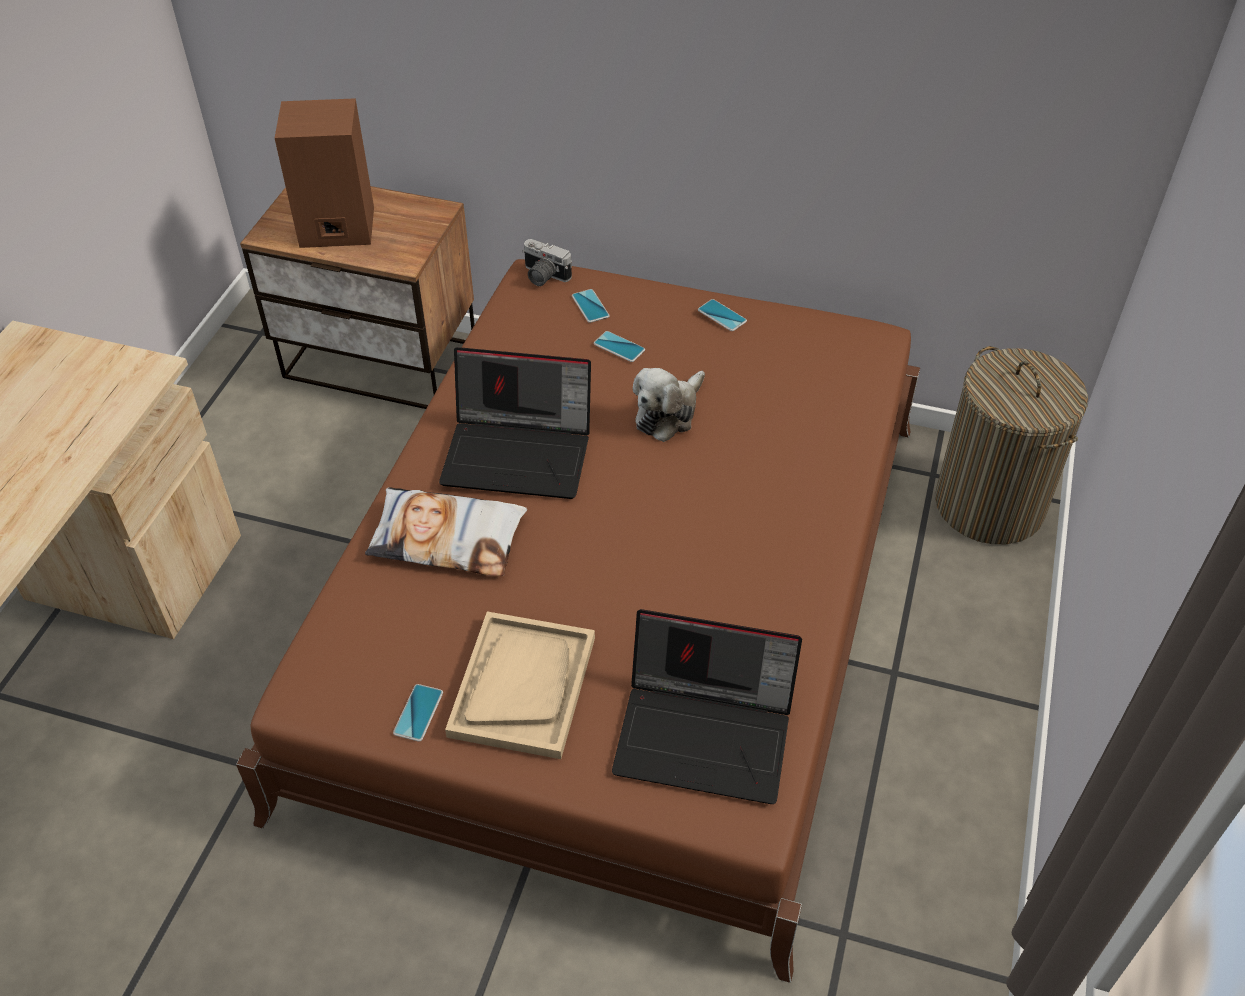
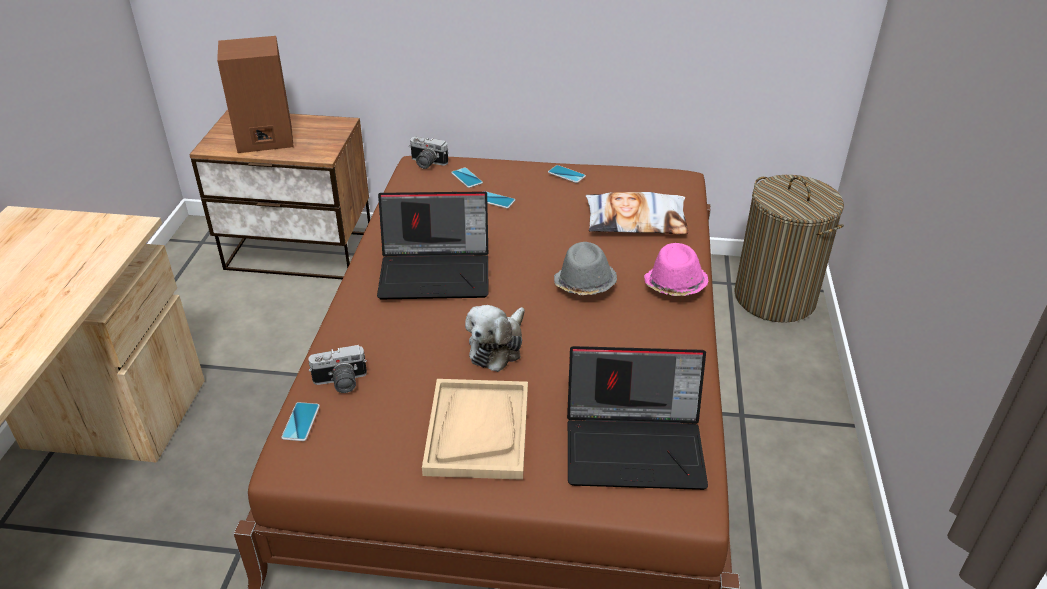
camera: 10 degrees left, 10 degrees down
pillow [365,487,527,576] -> pillow moved to [586,192,689,234]
phone [393,684,443,742] -> phone moved to [281,402,320,441]
plush toy [633,368,705,442] -> plush toy moved to [465,305,525,372]
none -> camera [308,345,367,393]
none -> grey hat [554,242,617,295]
none -> pink hat [644,243,708,296]

